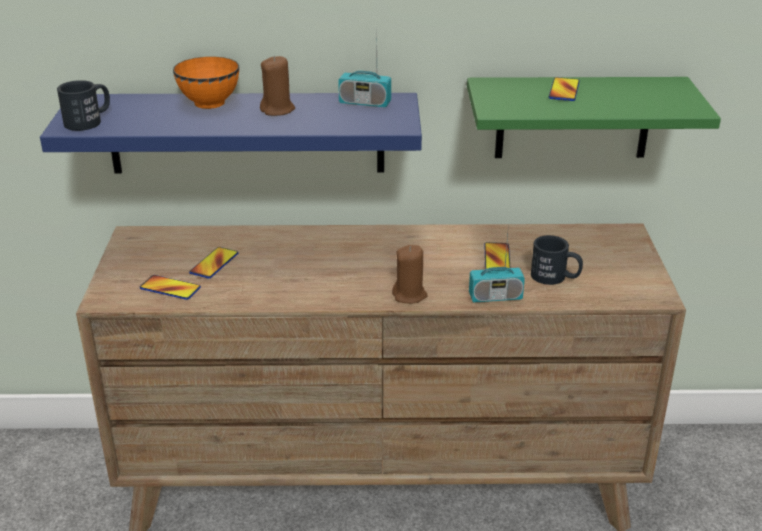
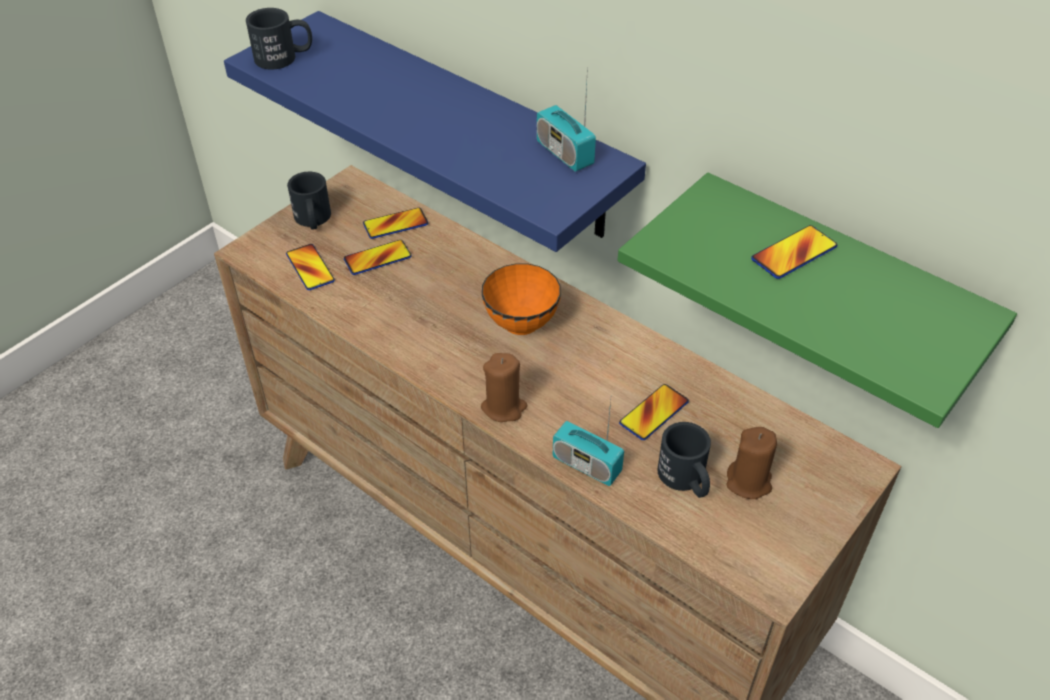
camera: 40 degrees right, 15 degrees up
orange bowl [173,56,239,109] -> orange bowl moved to [482,263,561,335]
brown candle [260,56,295,116] -> brown candle moved to [726,427,777,499]
none -> black mug [287,172,331,230]
none -> phone [363,208,428,239]

